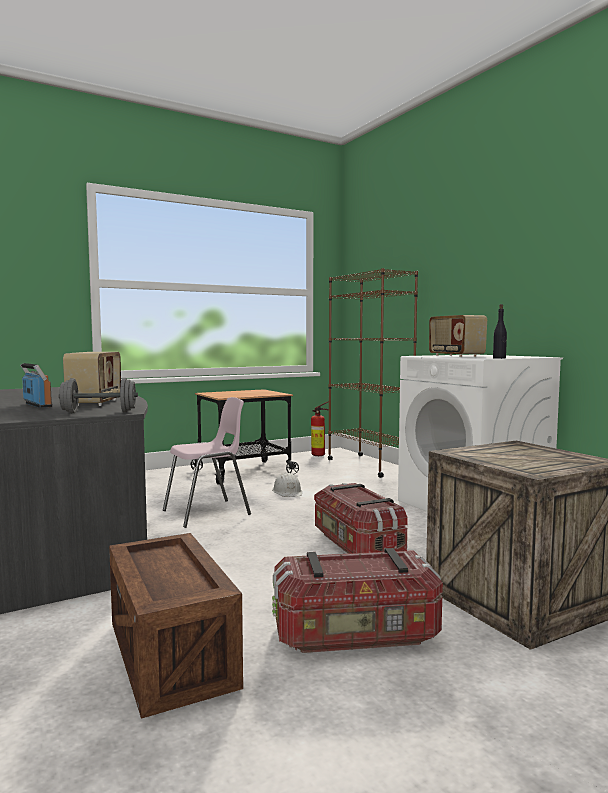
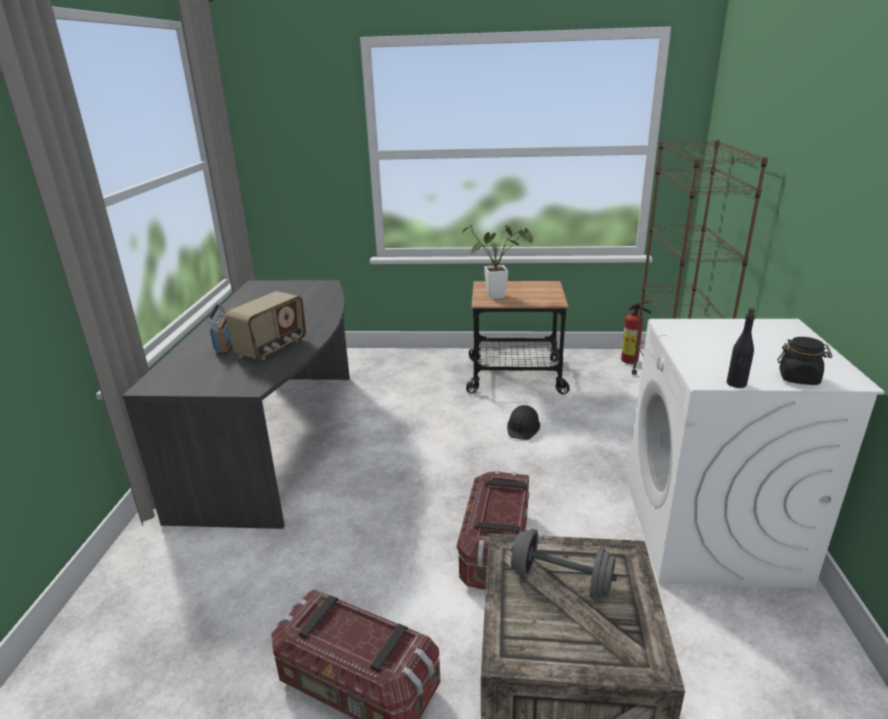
camera: 35 degrees right, 20 degrees up
grey dumbbell [59,378,138,413] -> grey dumbbell moved to [511,529,617,599]
crate [109,533,243,719] -> none
pink chair [163,397,251,528] -> none
white hard hat [272,473,302,497] -> black hard hat [507,405,540,440]
radio [429,315,487,357] -> none
none -> potted plant [462,223,533,299]
none -> black jar [778,337,832,385]

